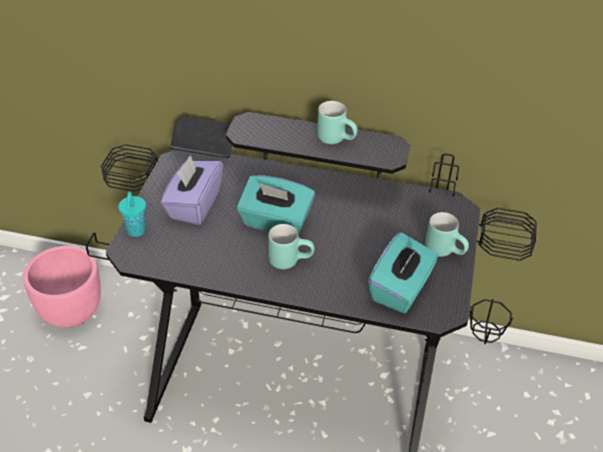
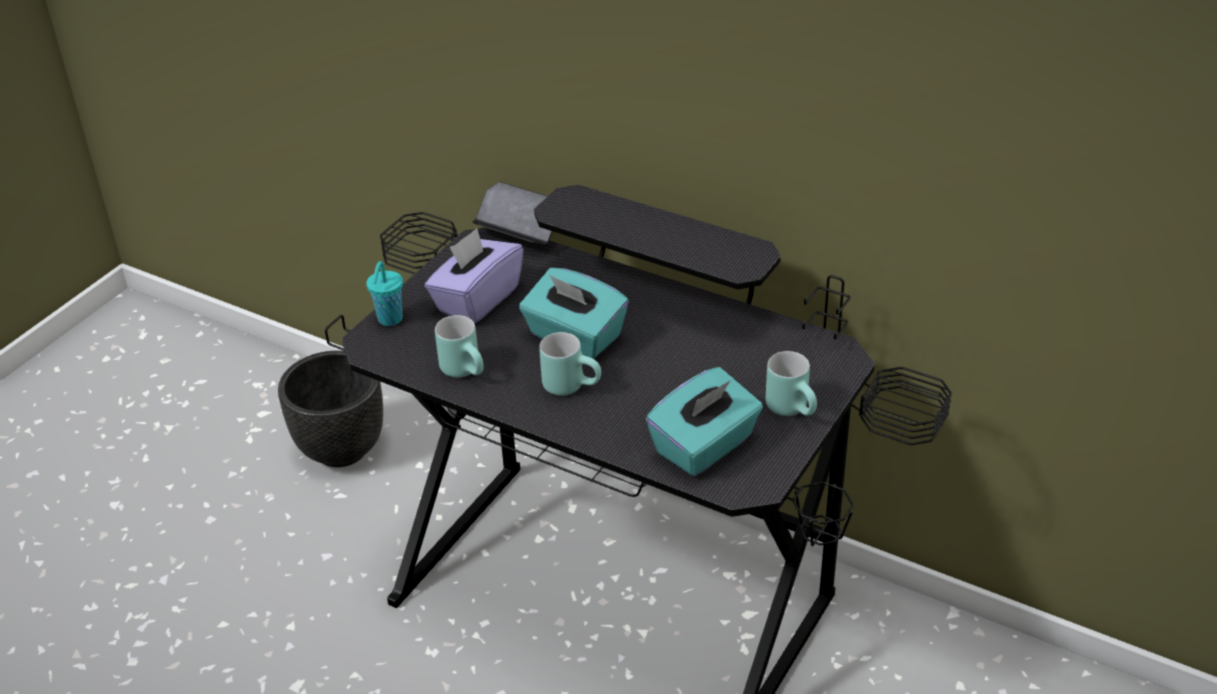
camera: 20 degrees right, 5 degrees down
pink planter [23,246,101,328] -> black planter [278,350,383,467]
turquoise mug [317,101,357,144] -> turquoise mug moved to [435,315,484,377]

